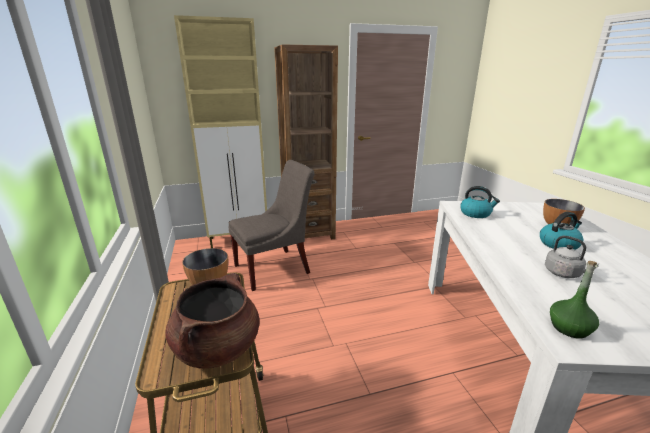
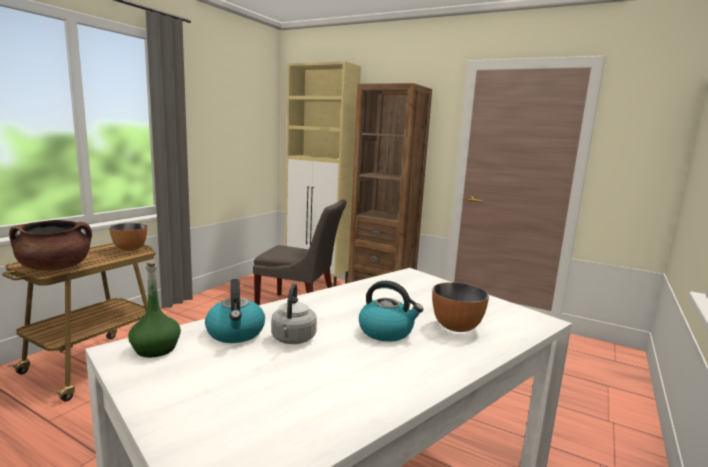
camera: 45 degrees right, 10 degrees down
kettle [460,186,500,218] -> kettle moved to [205,279,265,343]

